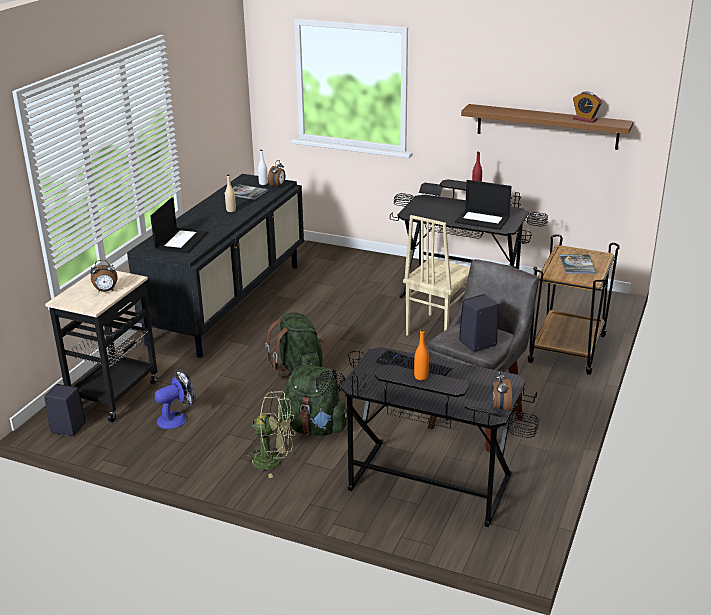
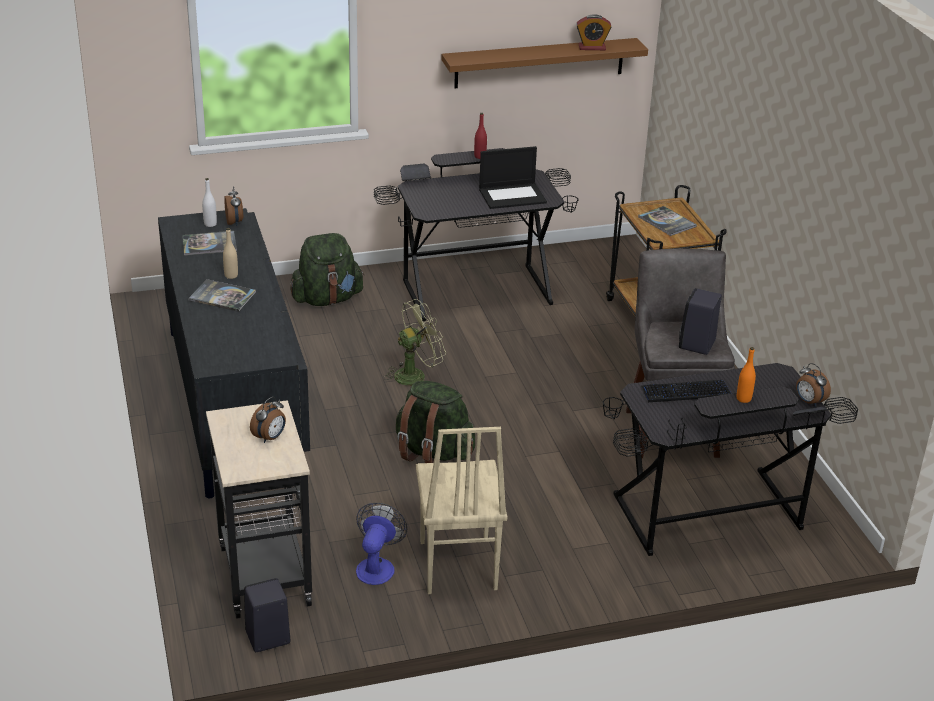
camera: 40 degrees left, 5 degrees up
laptop [150,197,208,253] -> none
green fan [246,391,295,478] -> green fan moved to [384,299,446,385]
green backpack [278,365,347,436] -> green backpack moved to [290,233,364,306]
beige chair [403,215,470,336] -> beige chair moved to [416,427,508,594]
none -> book [189,279,256,312]

